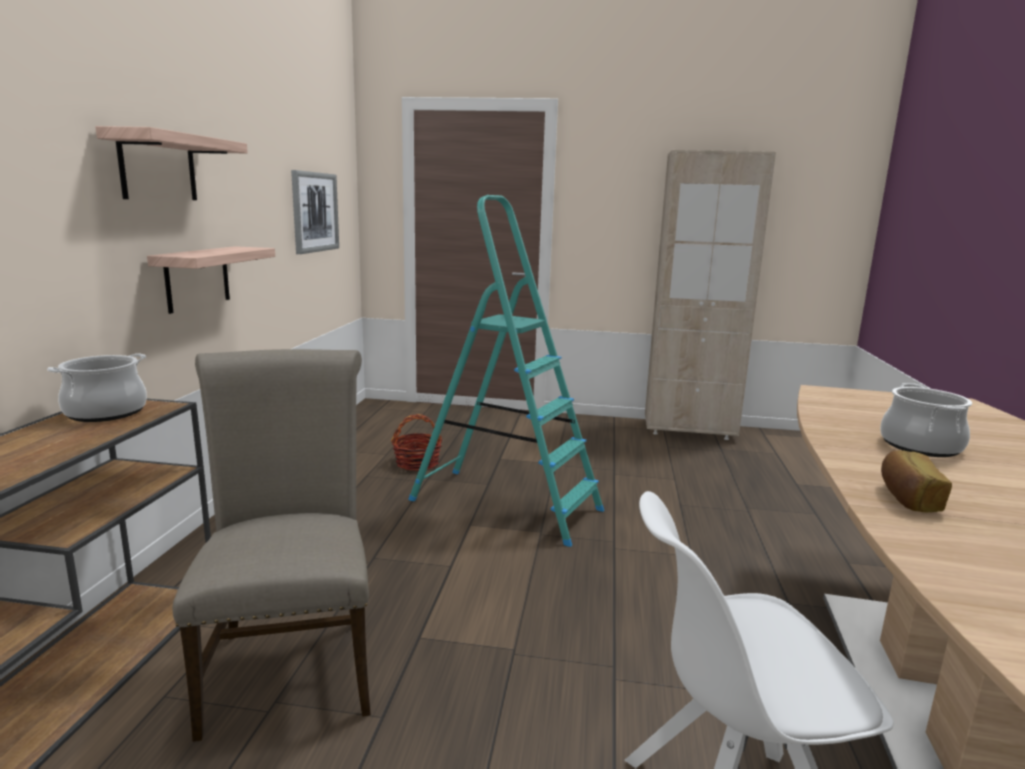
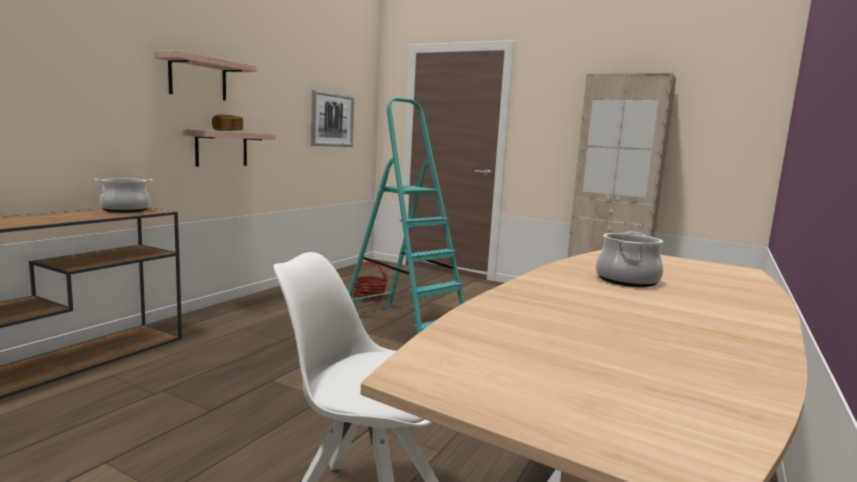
camera: 20 degrees right, 5 degrees down
beige chair [173,349,371,742] -> none
bread [881,450,952,513] -> bread moved to [212,115,243,131]

